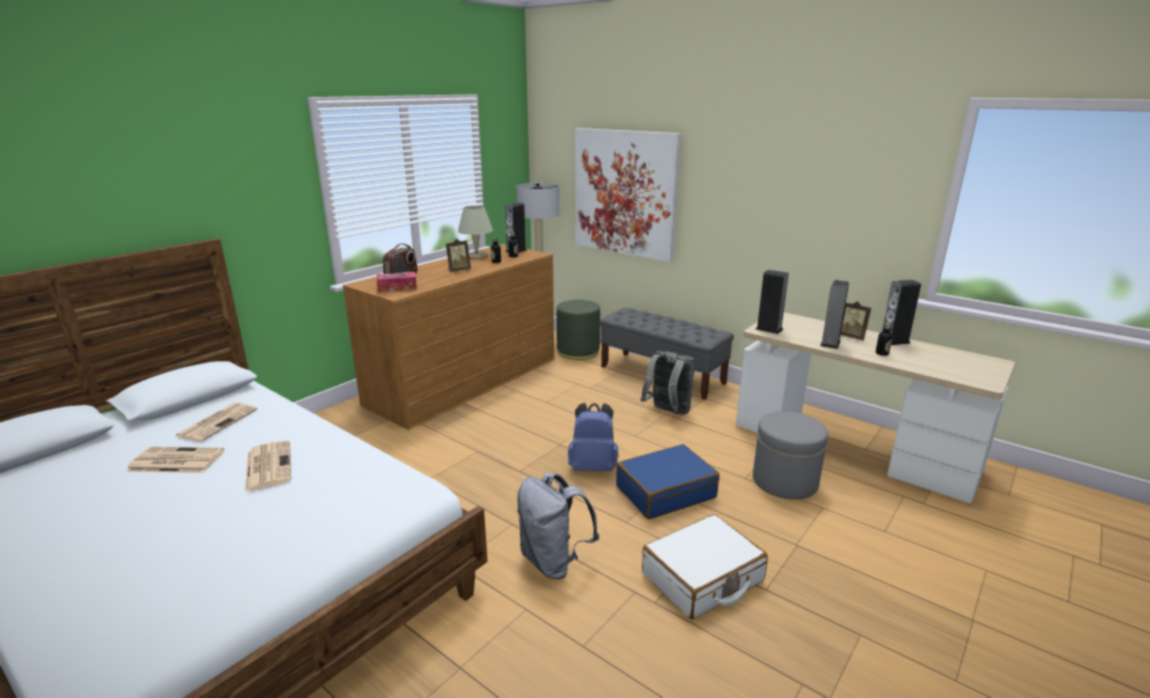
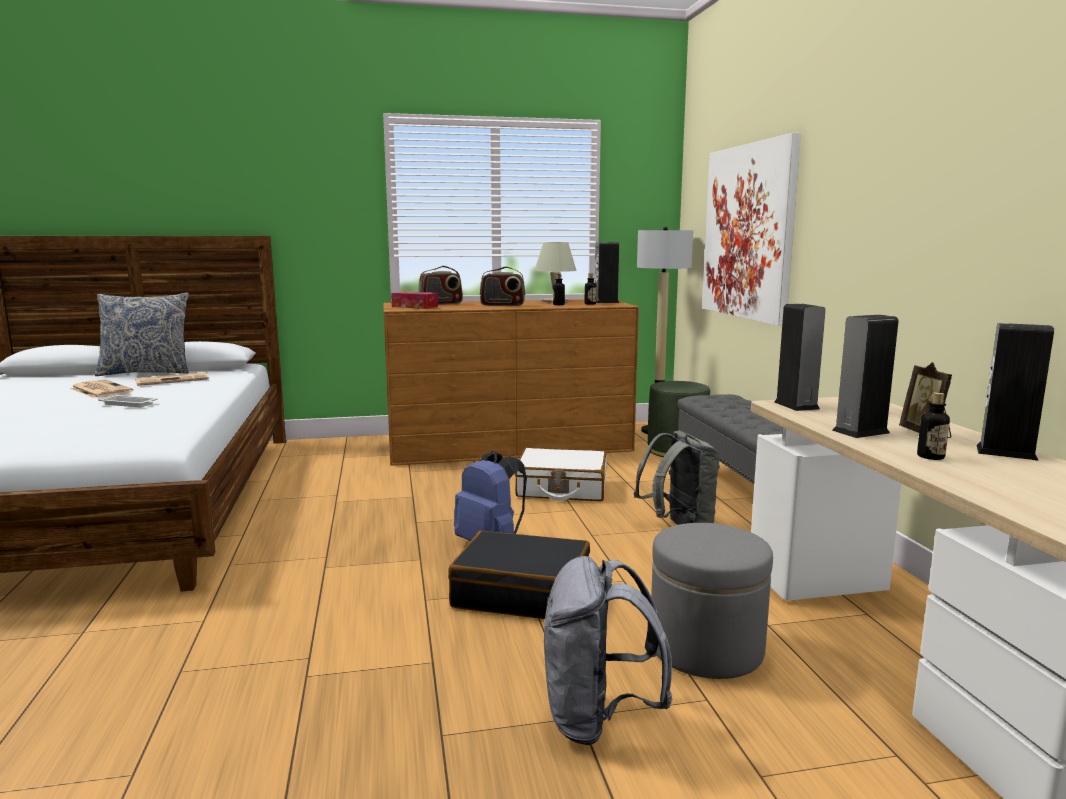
camera: 40 degrees right, 10 degrees down
newspaper [245,440,291,492] -> white tray [98,394,158,407]
picture frame [446,239,471,272] -> radio [480,266,525,306]
grey backpack [517,473,599,579] -> grey backpack moved to [544,556,672,745]
blue suitcase [616,444,720,519] -> black suitcase [448,531,590,619]
white suitcase [642,514,768,619] -> white suitcase moved to [515,448,607,501]
none -> pillow [95,292,189,376]

